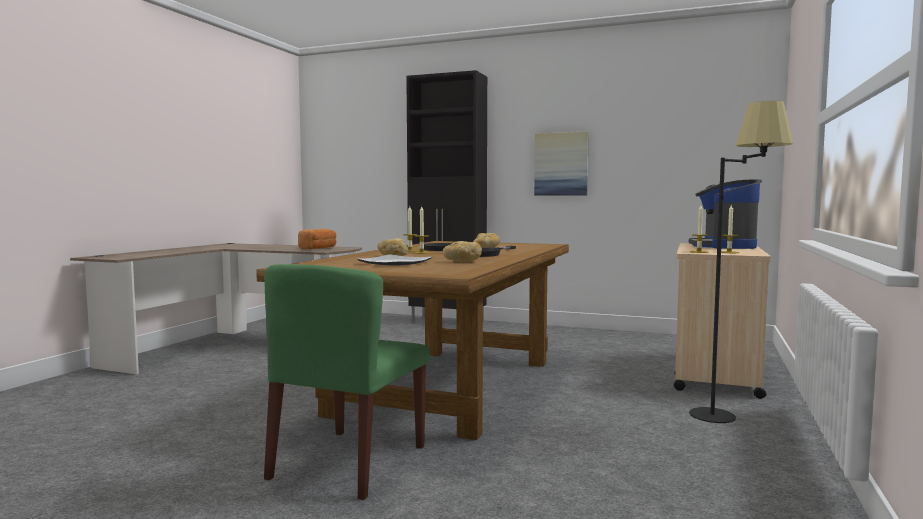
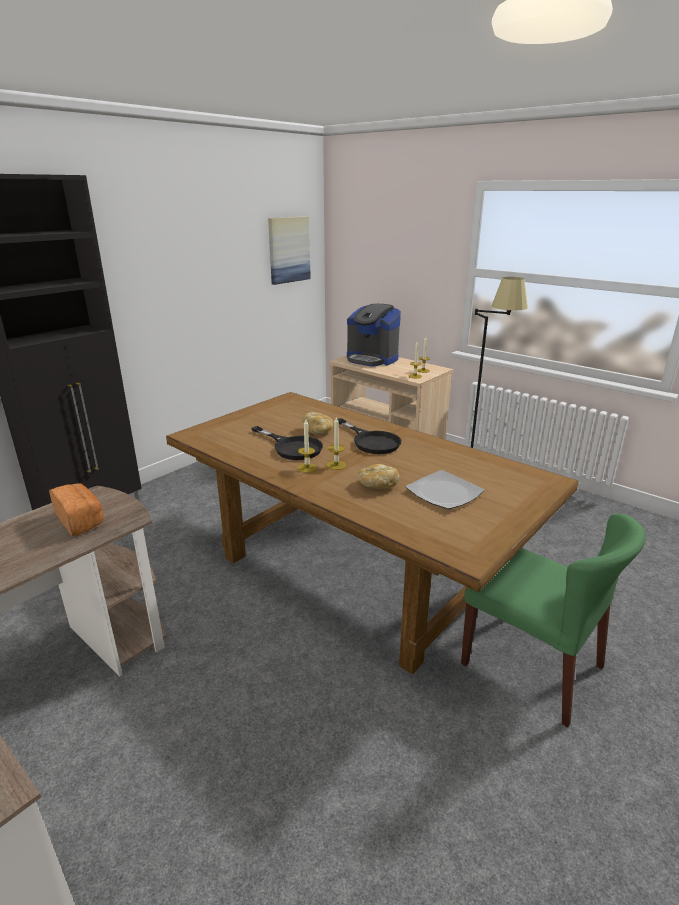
camera: 70 degrees left, 20 degrees up
bread [443,241,482,262] -> none
picture [534,131,589,196] -> picture moved to [268,216,311,285]

